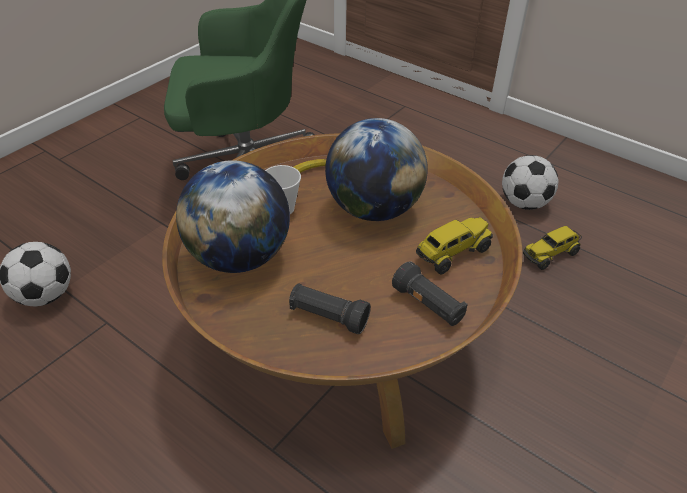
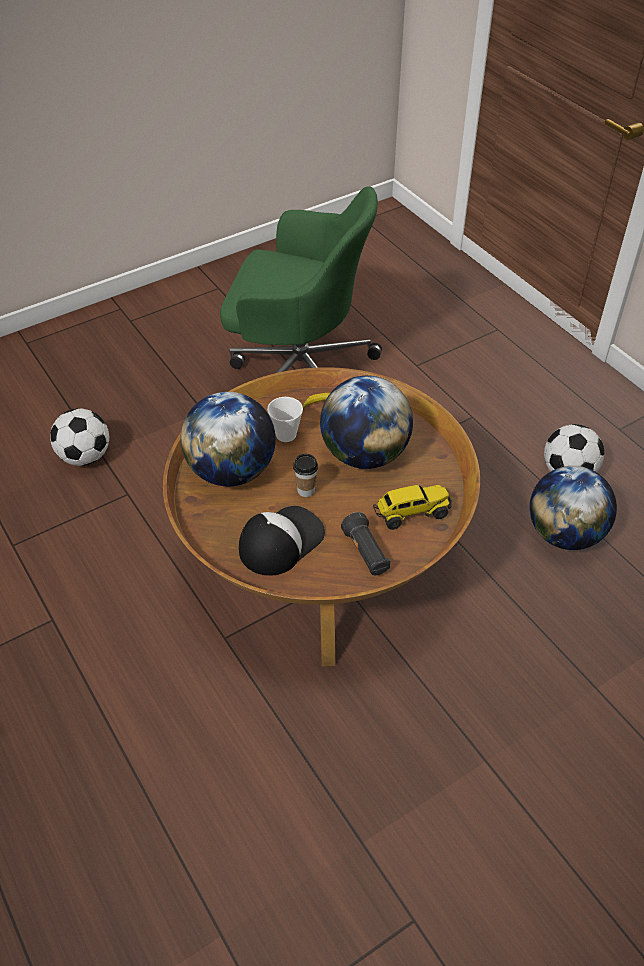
camera: 20 degrees right, 5 degrees up
black flashlight [289,283,371,334] -> cap [239,506,325,576]
toy truck [523,226,582,270] -> globe [529,466,617,550]
none -> cup [293,454,318,497]

